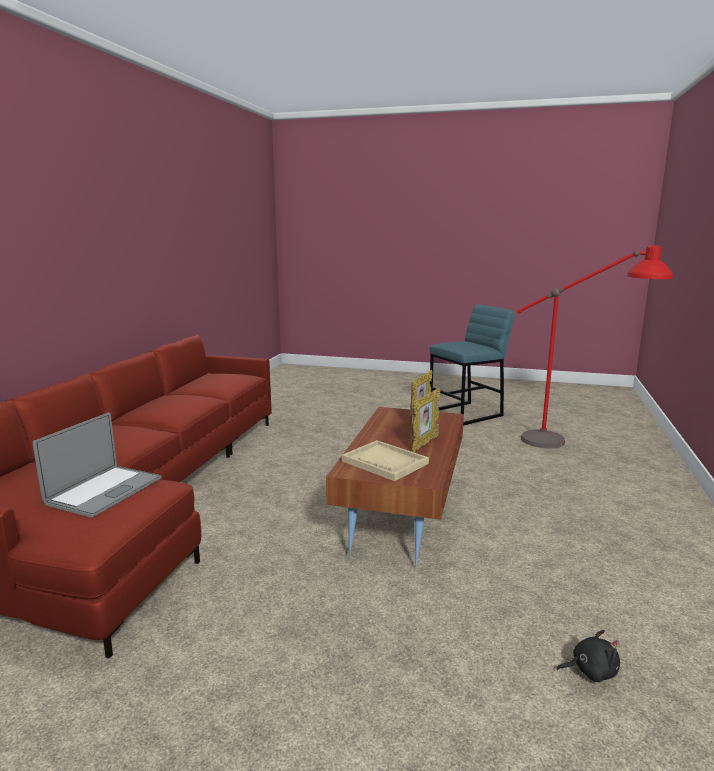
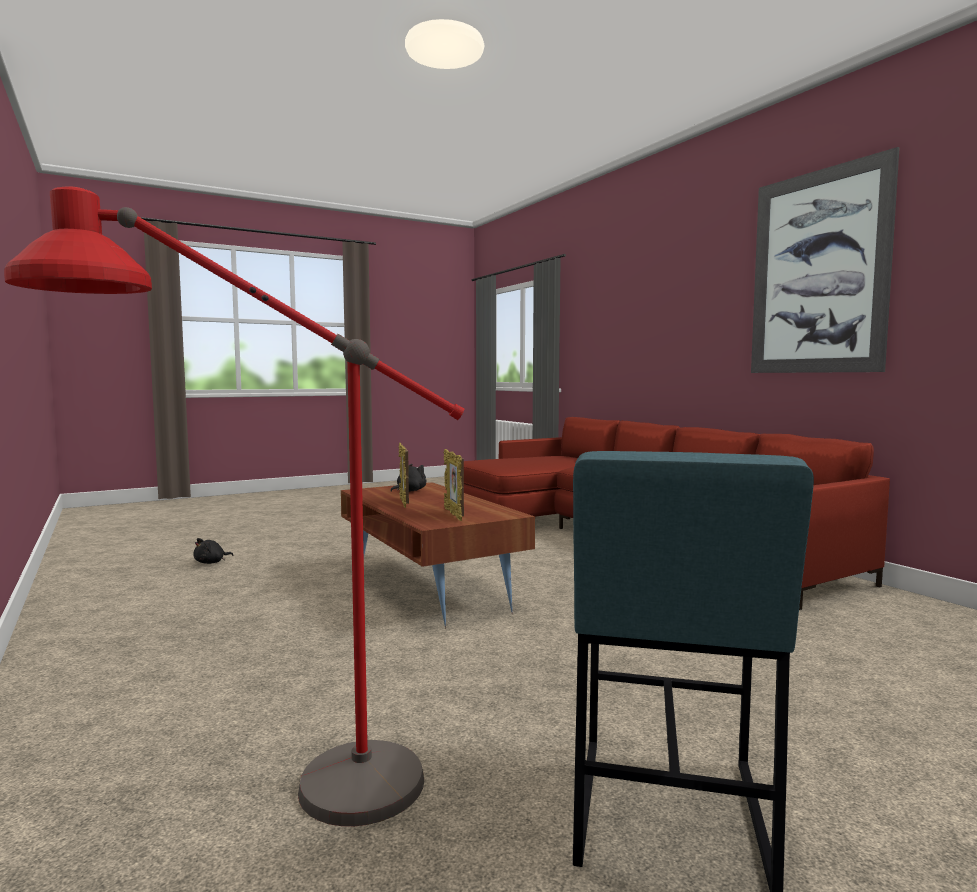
camera: 135 degrees right, 10 degrees down
laptop [33,412,162,518] -> none
beige tray [342,440,429,481] -> black plush toy [390,464,426,492]
none -> picture [751,147,900,373]

